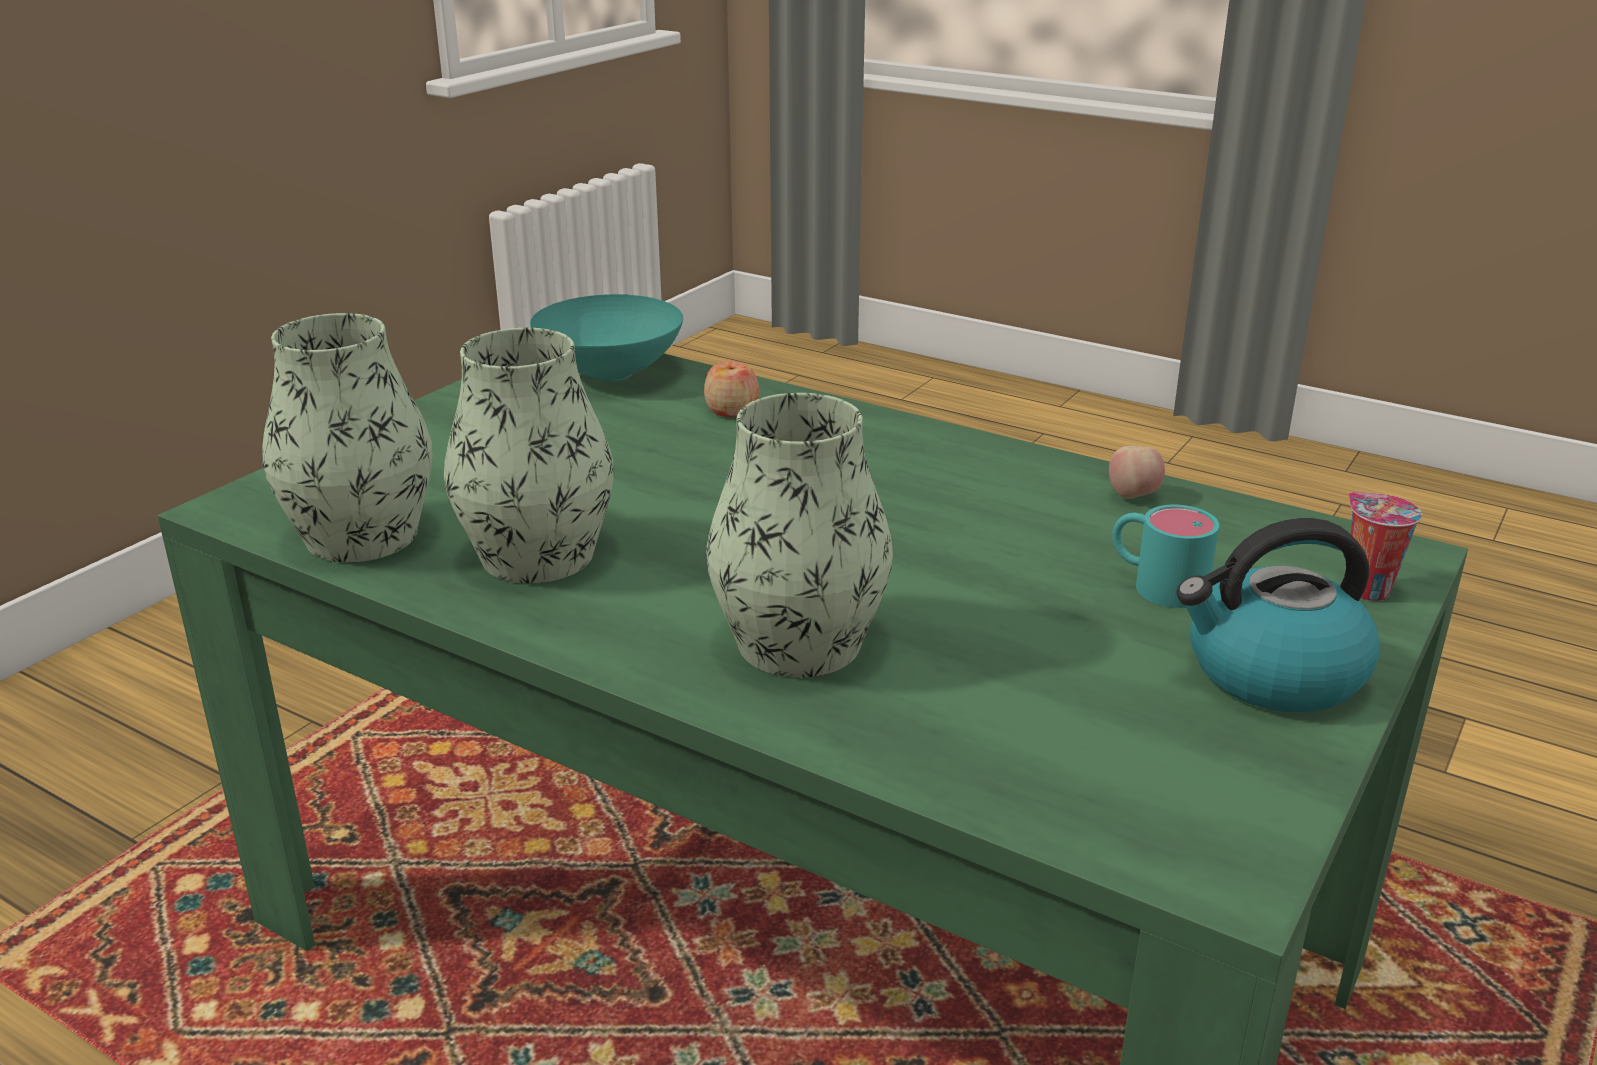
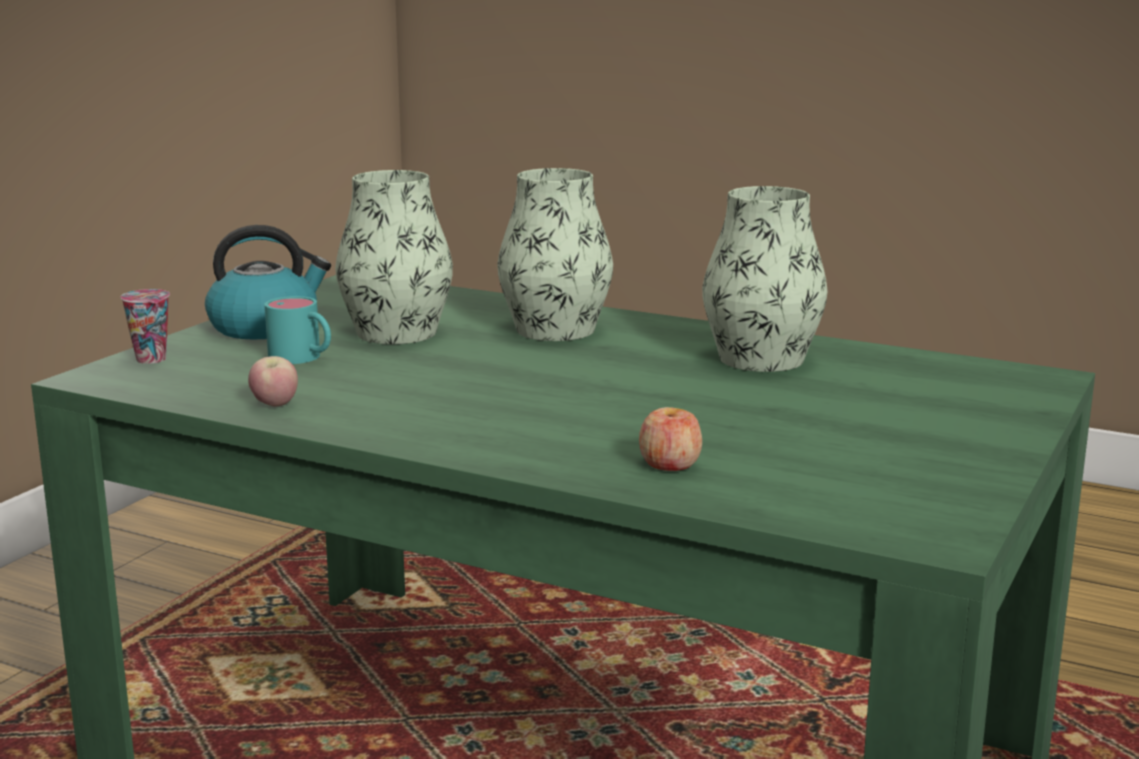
camera: 175 degrees right, 10 degrees down
vase [262,313,433,563] -> vase moved to [335,170,453,344]
turquoise bowl [530,294,683,381] -> none

